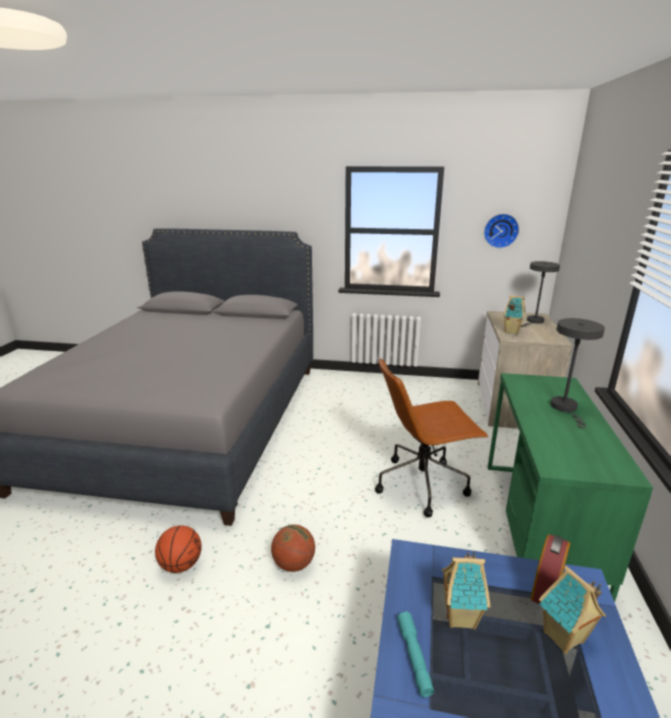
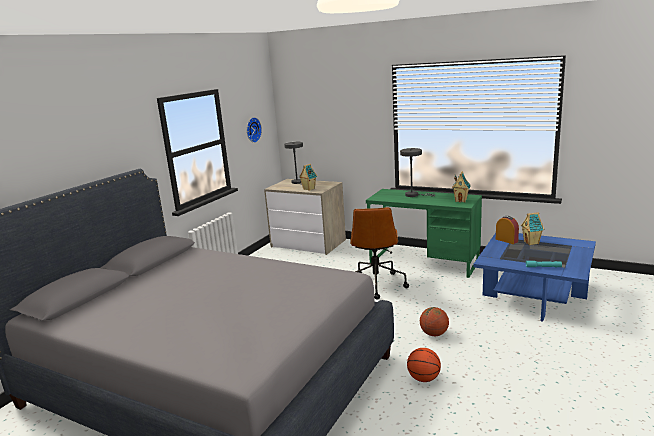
camera: 70 degrees left, 5 degrees down
toy house [442,550,490,630] -> toy house moved to [452,171,471,202]

